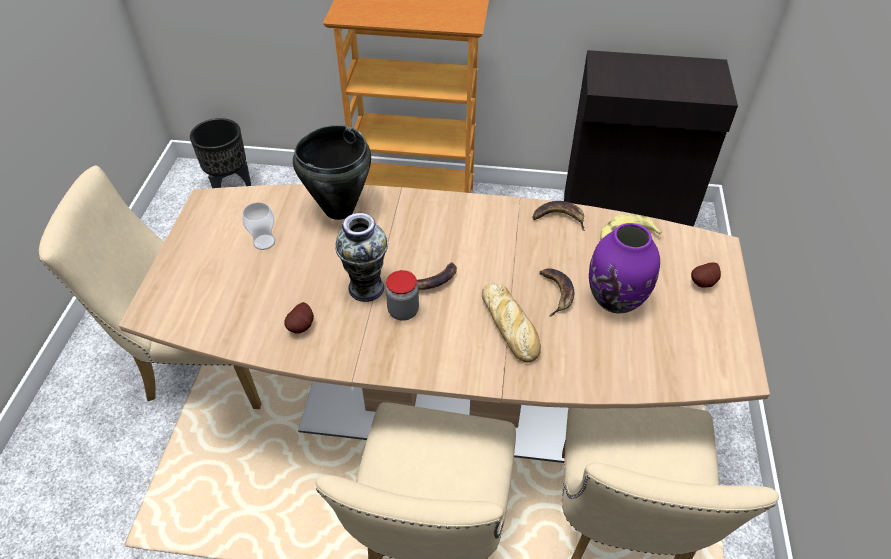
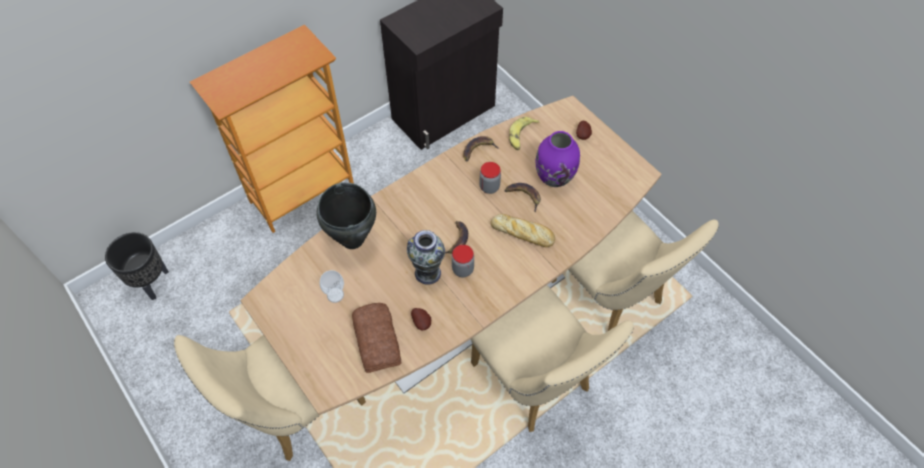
camera: 45 degrees left, 10 degrees up
none -> bread [352,303,401,373]
none -> jar [479,162,501,194]

